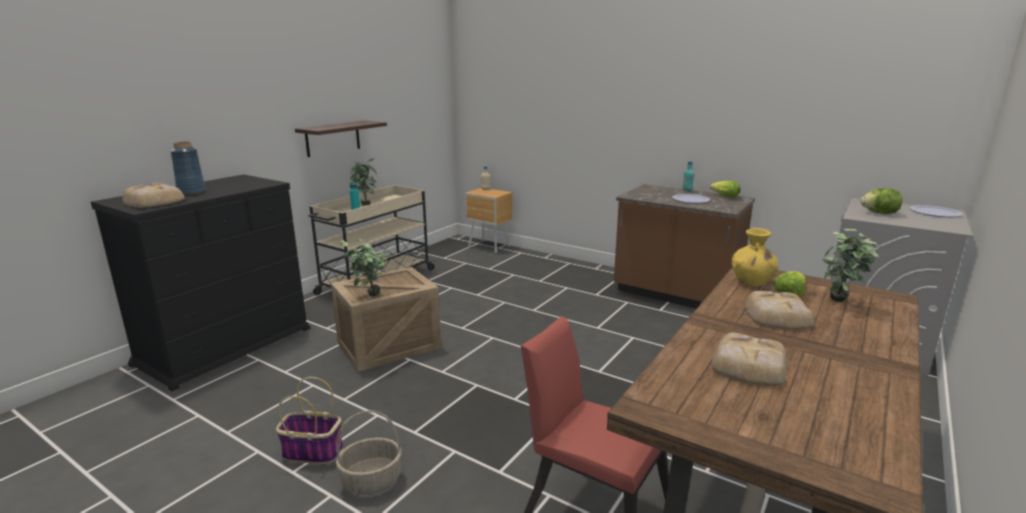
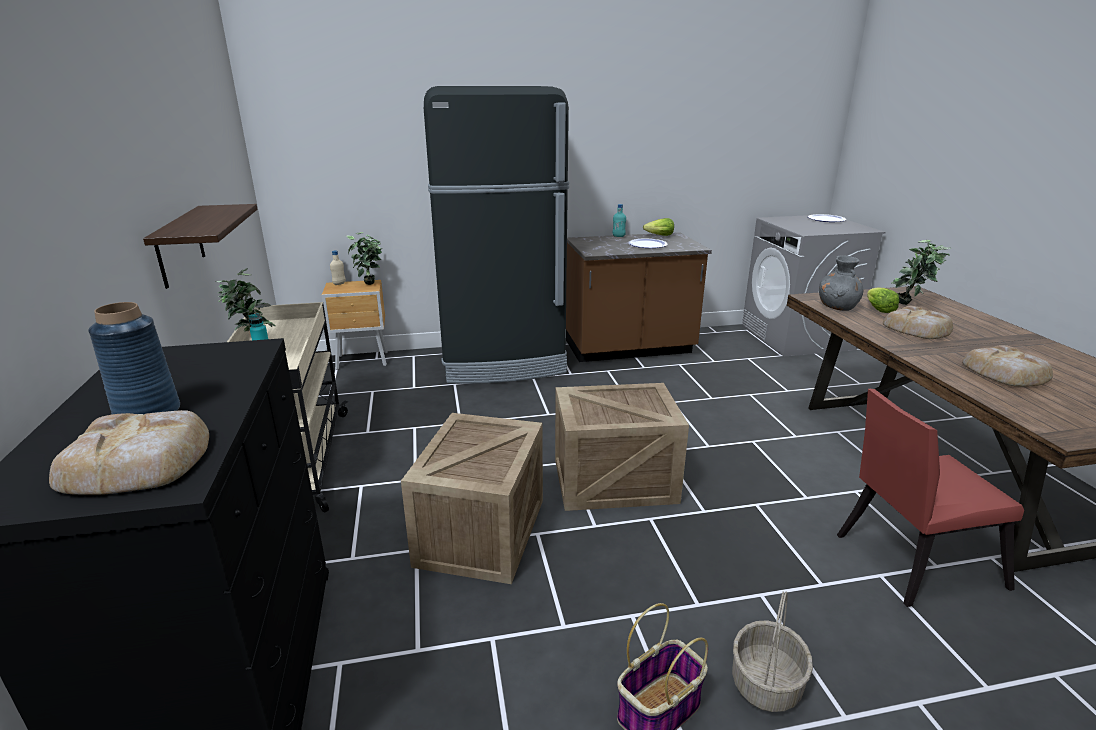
camera: 45 degrees left, 5 degrees up
potted plant [341,239,388,296] -> potted plant moved to [346,232,383,285]
yellow vase [732,228,778,286] -> grey vase [819,255,863,311]
lettuce [860,188,902,214] -> none
none -> black fridge [424,86,569,384]
none -> crate [555,383,689,511]

